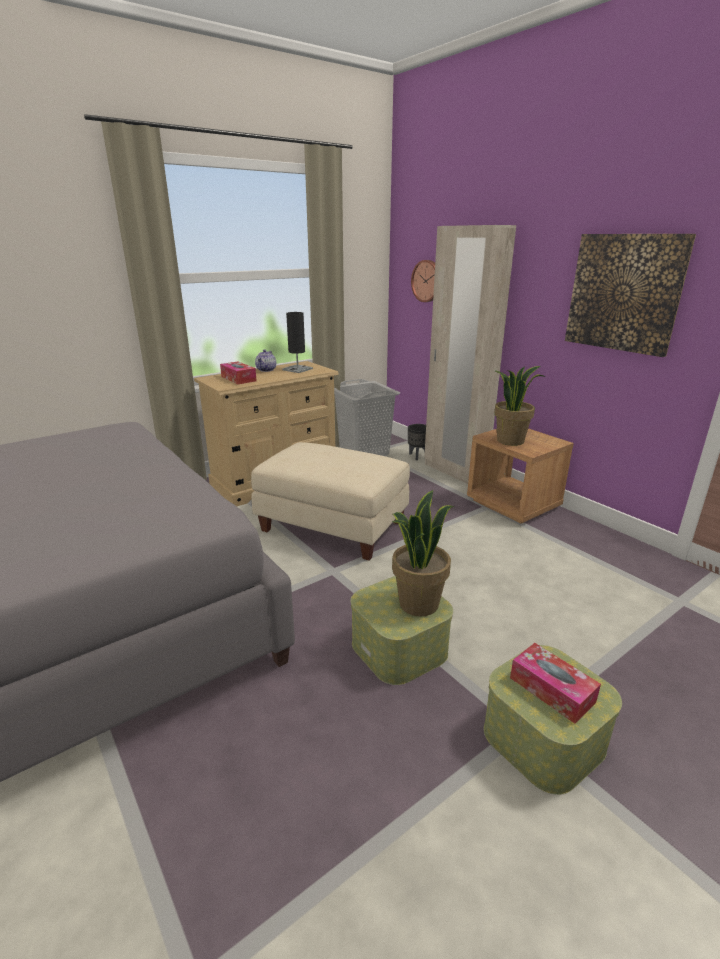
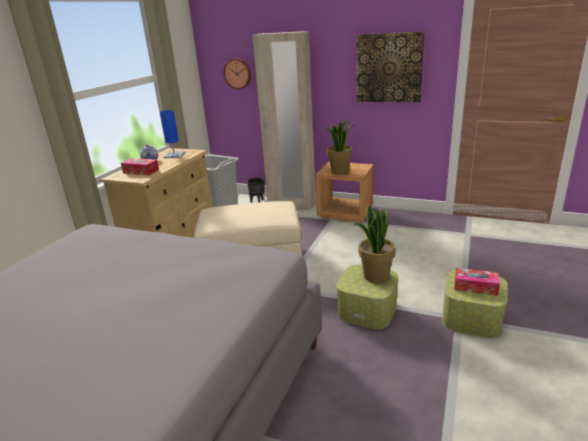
camera: 30 degrees left, 0 degrees up
black table lamp [282,312,313,373] -> blue table lamp [160,110,185,158]

